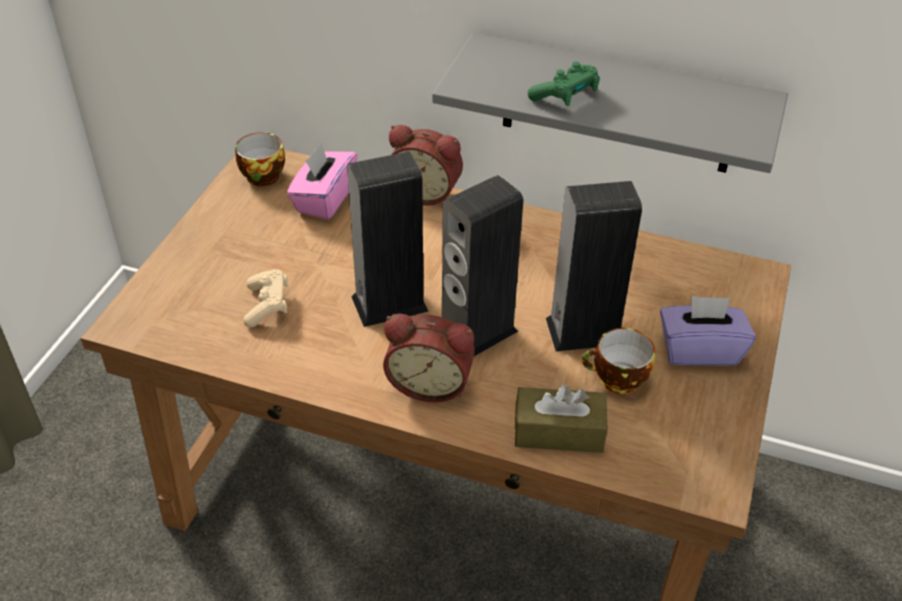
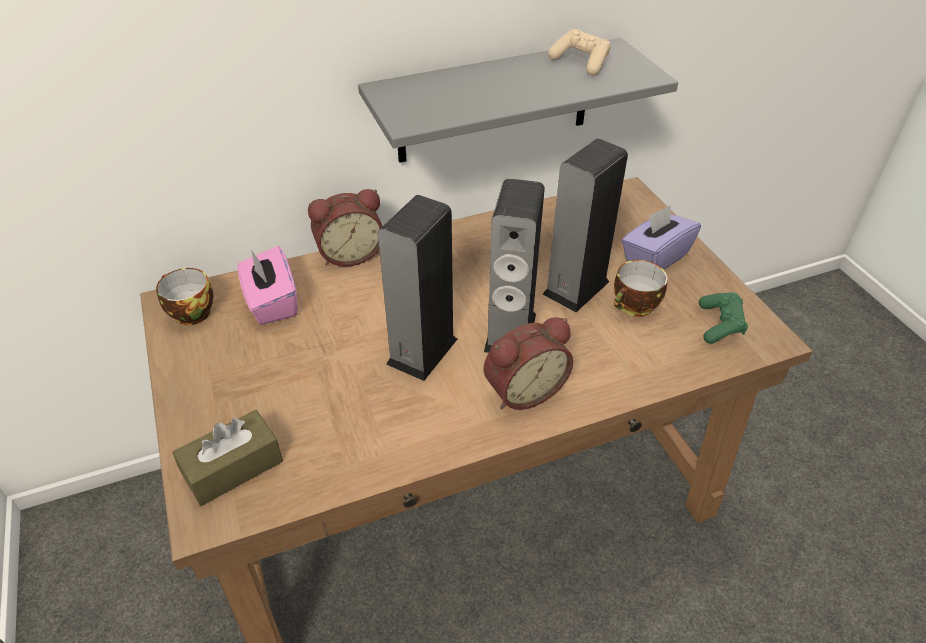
camera: 40 degrees left, 0 degrees up
beige game controller [243,269,288,328] -> beige game controller moved to [548,29,611,76]
brown tissue box [515,385,608,453] -> brown tissue box moved to [173,410,283,506]
green game controller [528,62,600,106] -> green game controller moved to [699,292,748,344]

